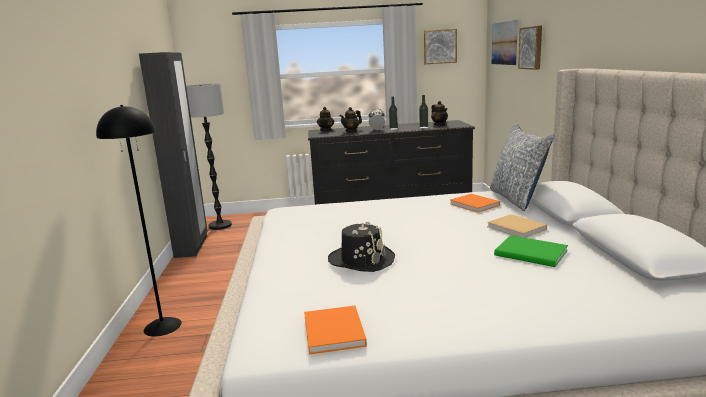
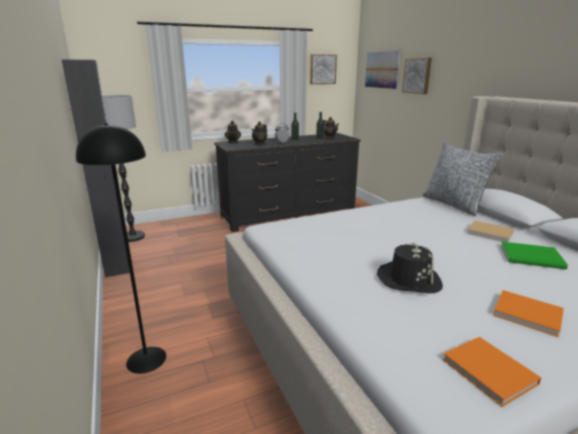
camera: 20 degrees left, 5 degrees up
orange book [450,194,500,212] -> orange book moved to [493,290,564,337]

